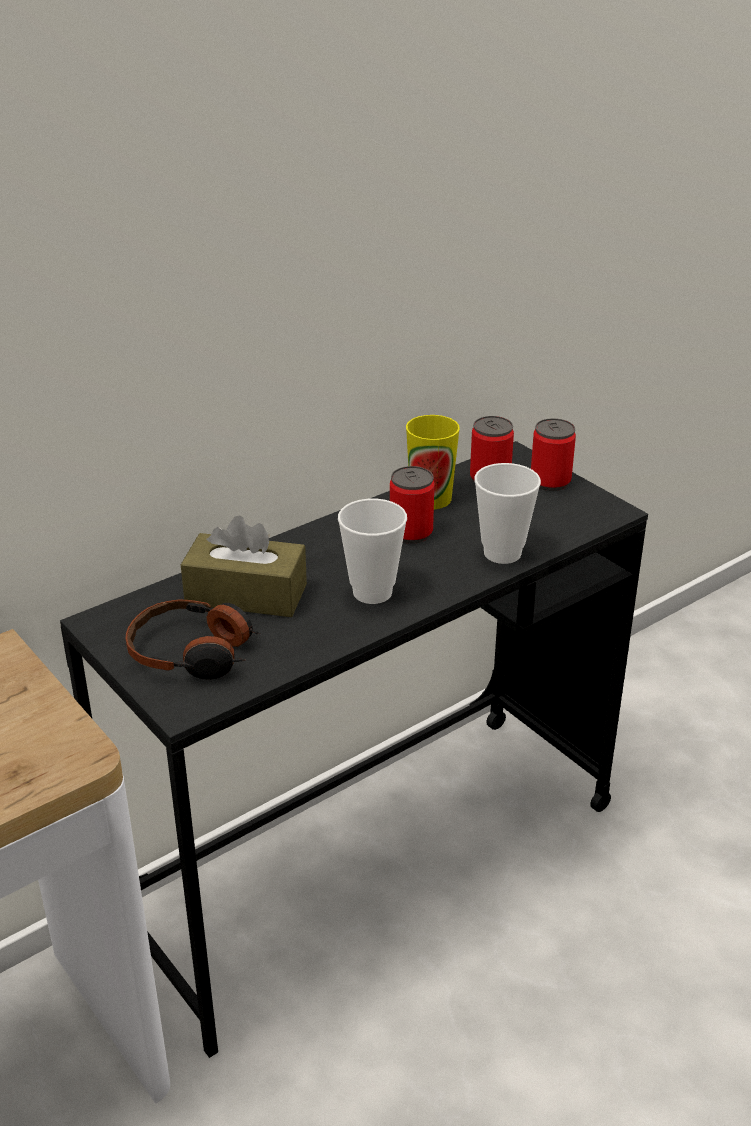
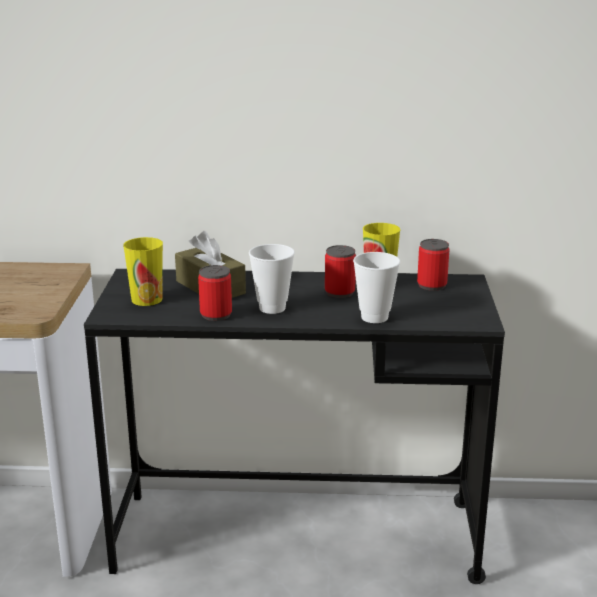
camera: 40 degrees right, 10 degrees down
headphones [126,599,261,680] -> cup [123,237,163,306]
can [531,418,576,491] -> can moved to [198,265,232,321]

